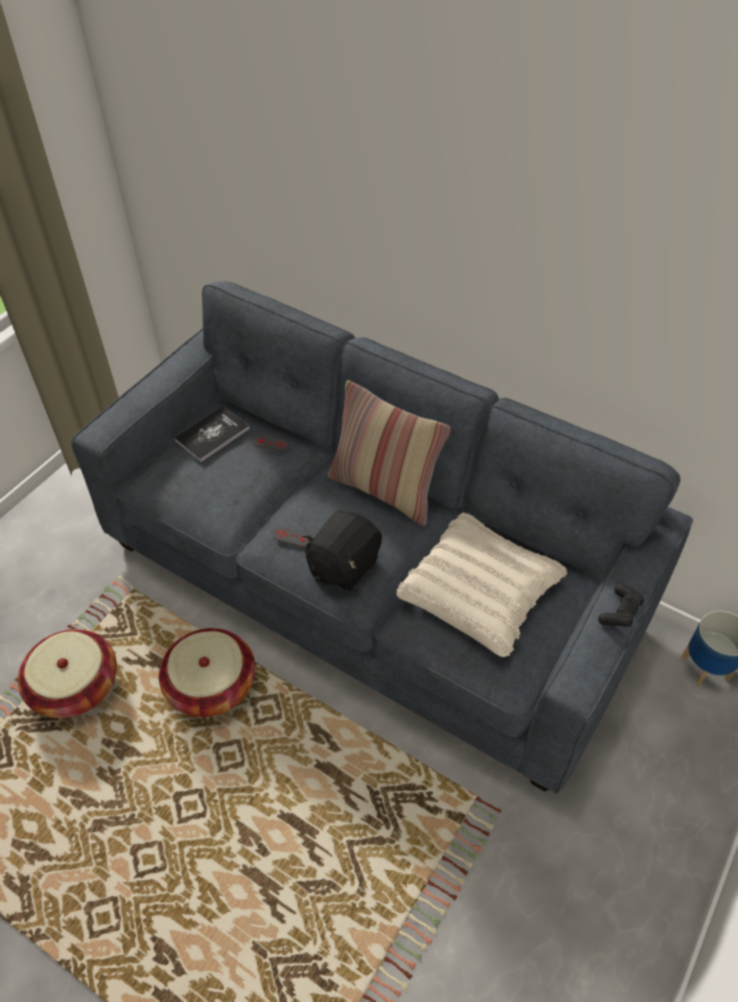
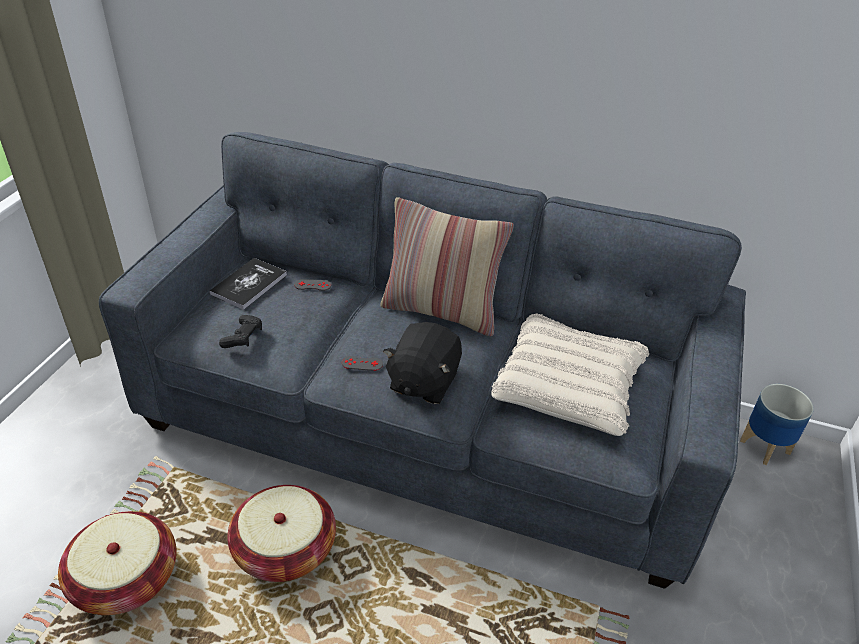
camera: 15 degrees left, 10 degrees down
black game controller [598,584,644,627] -> black game controller moved to [219,315,262,348]

